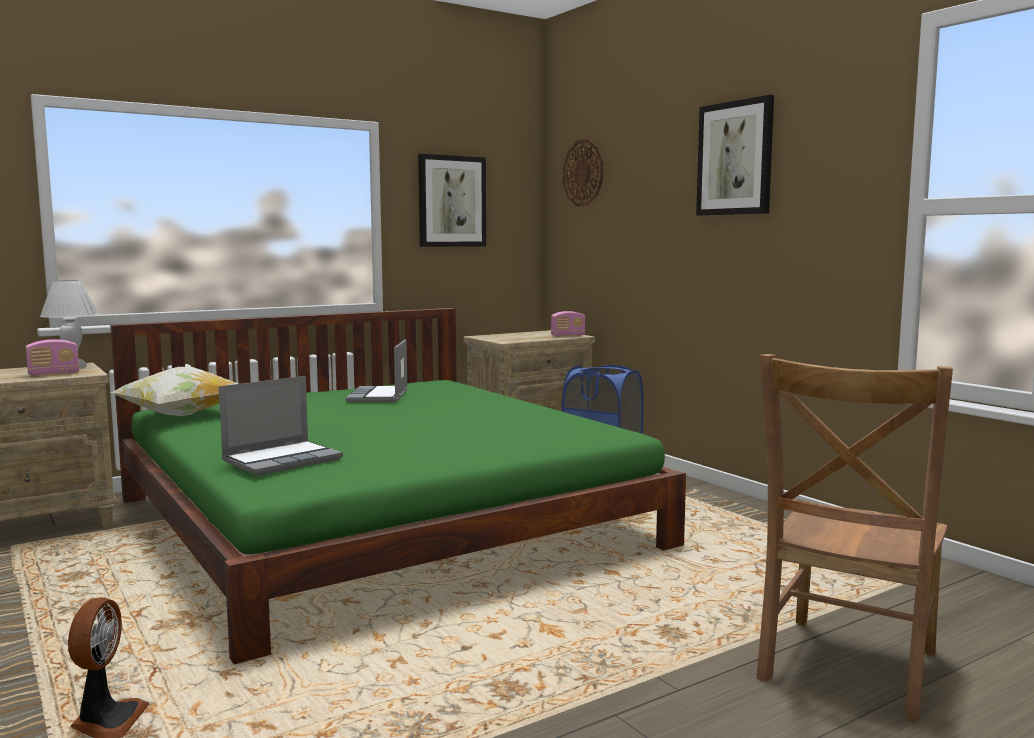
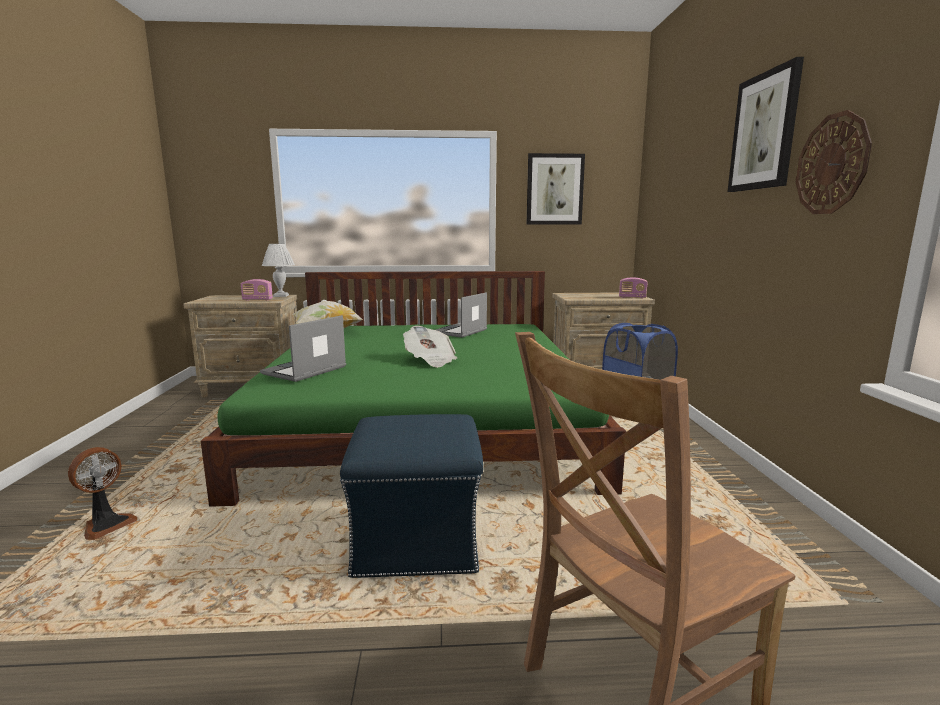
camera: 30 degrees right, 5 degrees up
laptop [219,376,343,475] -> laptop turned 135 degrees clockwise [260,315,346,382]
wall clock [563,139,603,206] -> wall clock moved to [796,110,872,214]
none -> blue ottoman [340,414,483,578]
none -> newspaper [403,326,457,368]

